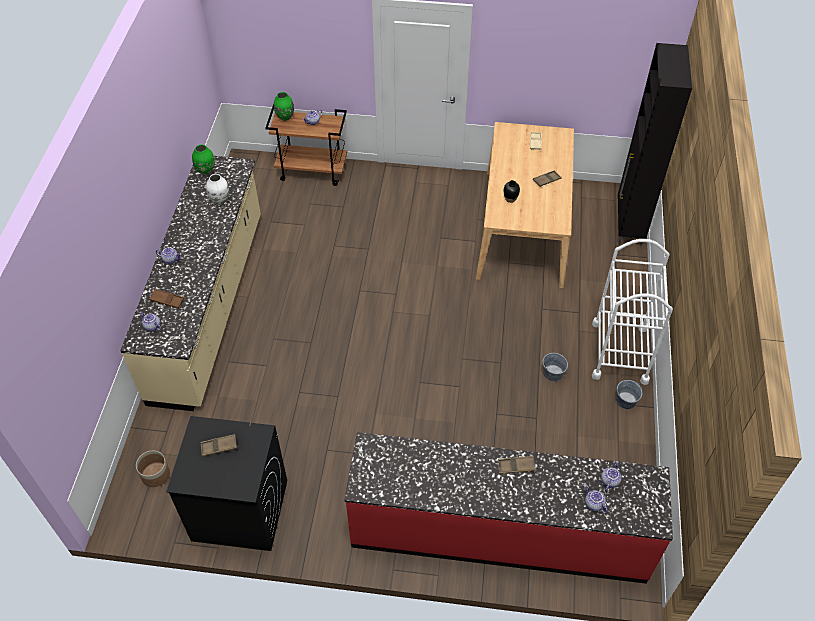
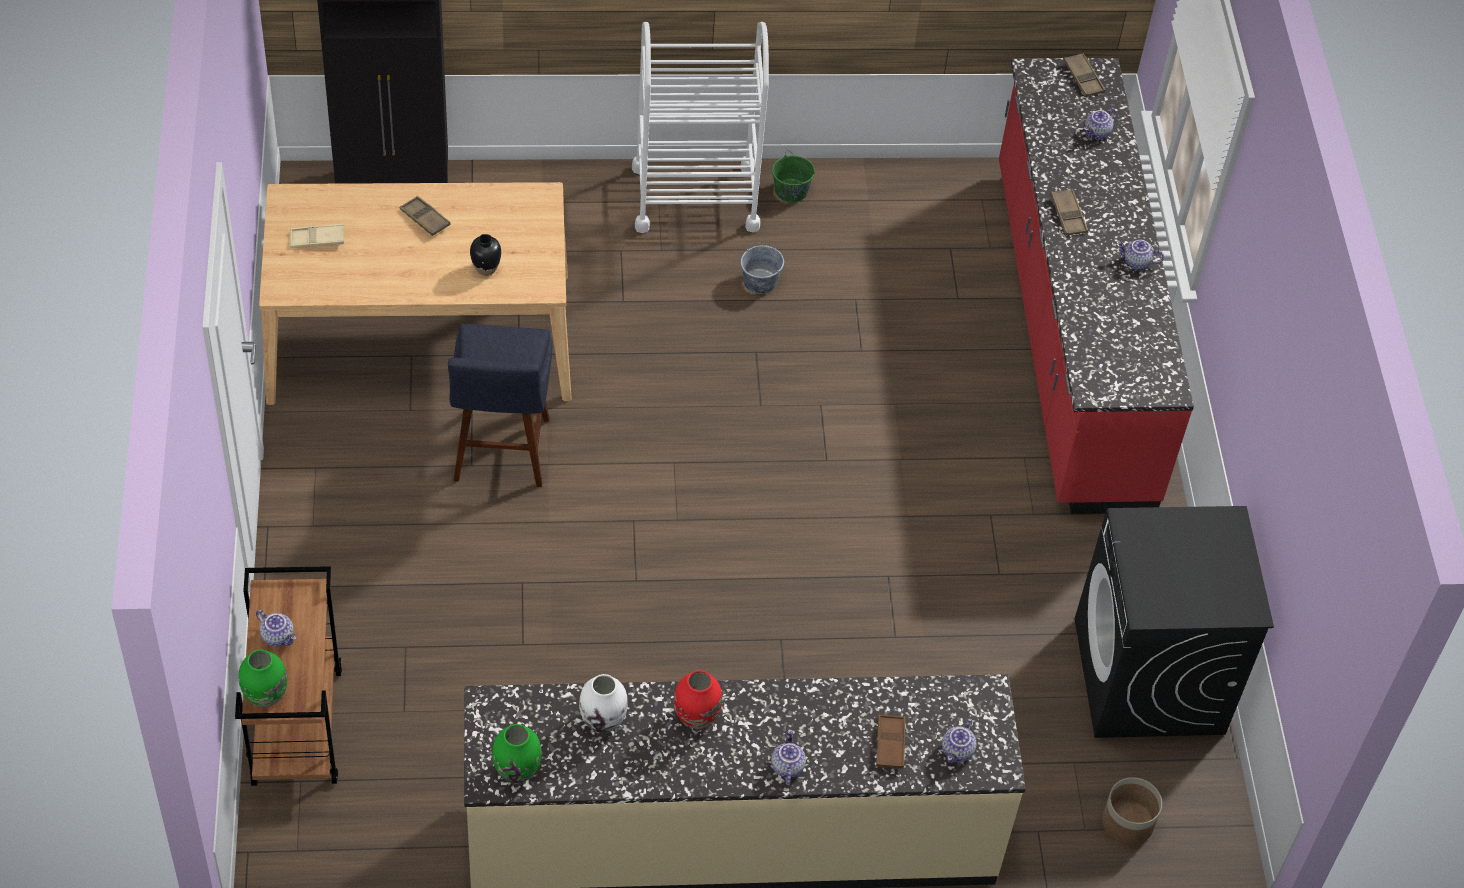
camera: 105 degrees left, 0 degrees up
brown tray [200,434,237,457] -> brown tray moved to [1064,53,1105,97]
teapot [601,461,621,491] -> teapot moved to [1117,240,1164,270]
grey bucket [616,380,642,409] -> green bucket [772,151,815,202]
none -> blue stool [448,324,553,487]
none -> red vase [674,670,722,729]

